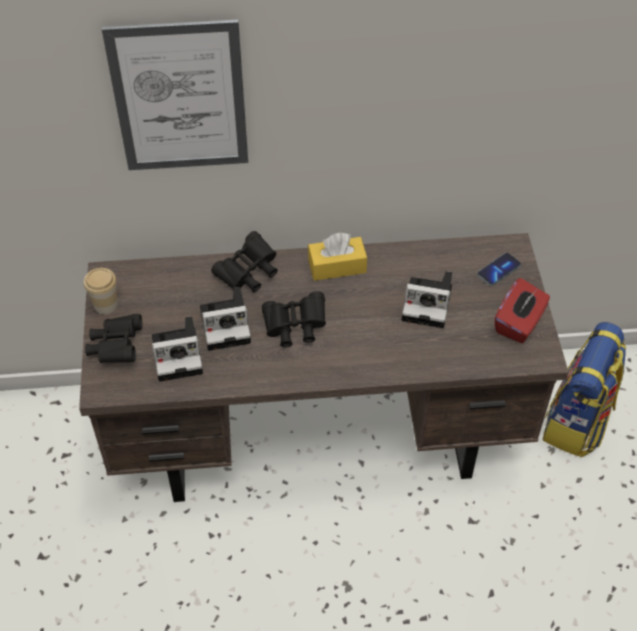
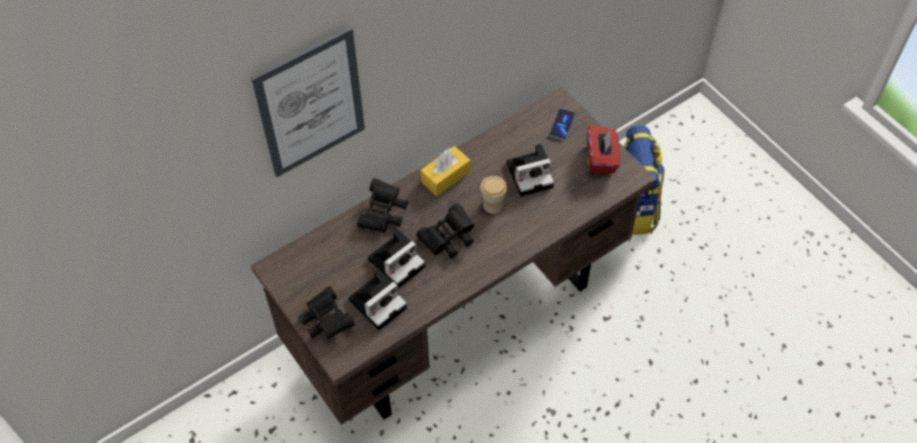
camera: 30 degrees left, 5 degrees up
cup [84,268,118,315] -> cup moved to [480,176,507,214]

